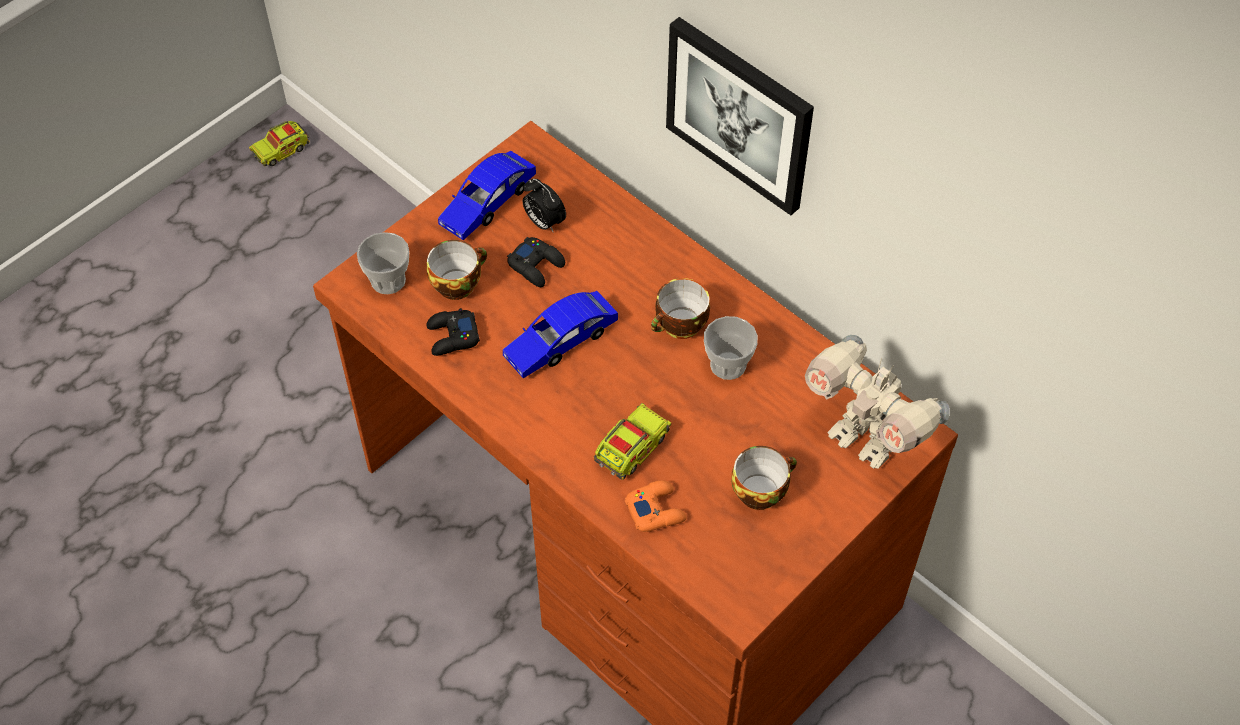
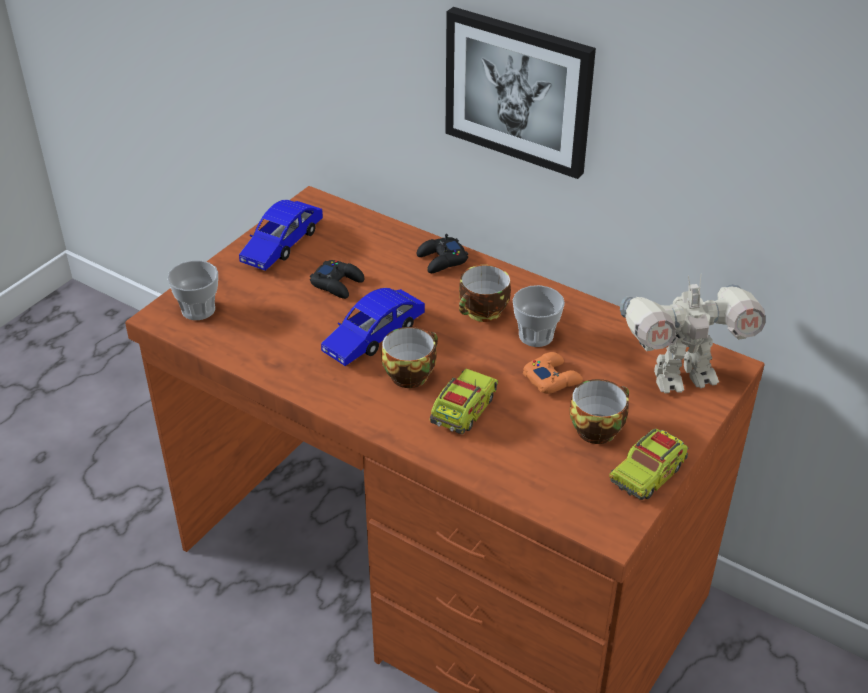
camera: 10 degrees left, 15 degrees down
toy truck [249,121,310,166] -> toy truck moved to [609,429,689,500]
black game controller [426,308,480,356] -> black game controller moved to [417,234,468,273]
cup [427,240,487,300] -> cup moved to [381,327,438,388]
alarm clock [523,179,566,233] -> none
orange game controller [625,480,687,532] -> orange game controller moved to [523,352,583,394]
toy robot [805,335,950,469] -> toy robot turned 45 degrees counterclockwise [620,275,765,393]

